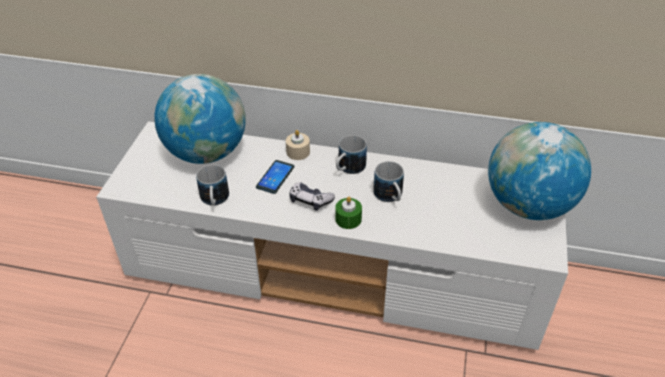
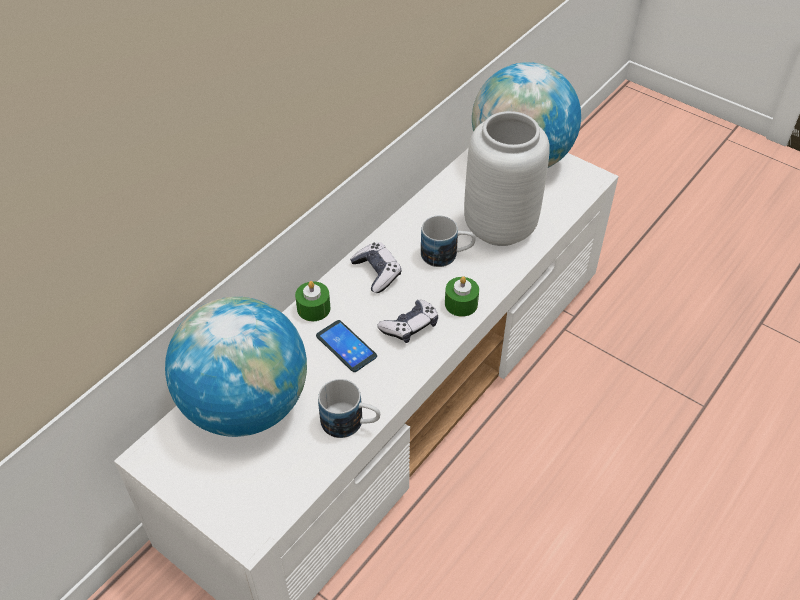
camera: 65 degrees left, 5 degrees up
beige candle [286,130,310,160] -> green candle [295,281,331,321]
mug [336,135,367,174] -> game controller [350,242,401,293]
none -> grey vase [464,111,550,246]

